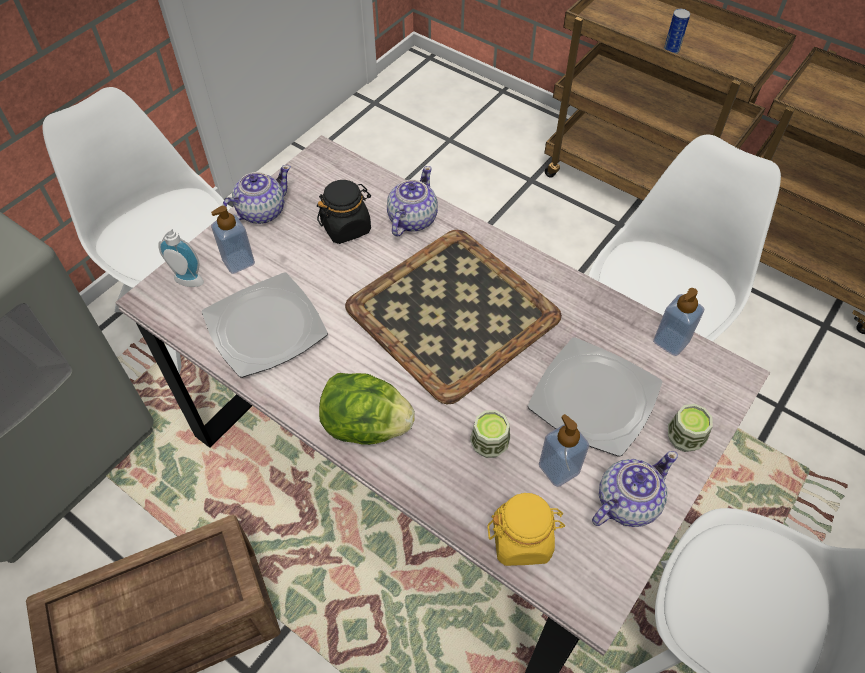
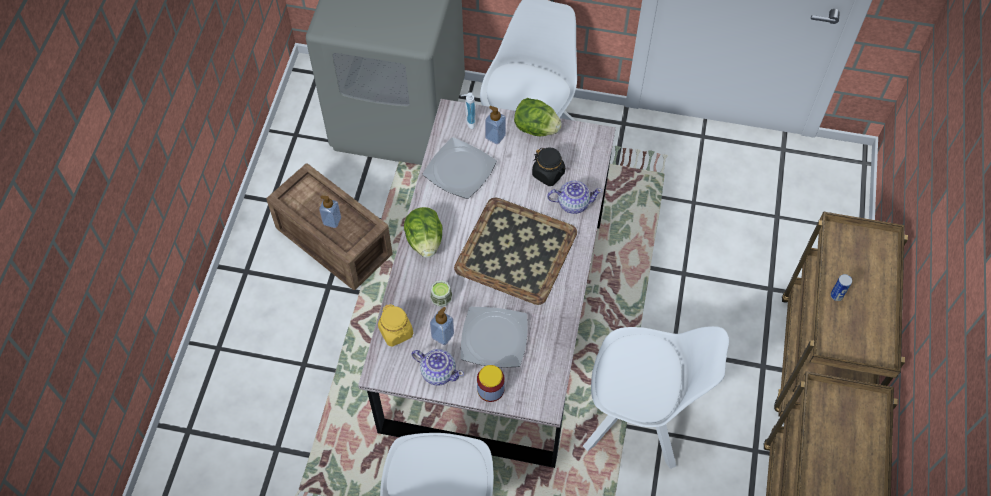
camera: 65 degrees right, 5 degrees up
teapot [222,165,291,224] -> lettuce [514,98,562,136]
soap dispenser [653,288,704,356] -> soap dispenser moved to [319,196,341,228]
cup [668,404,713,452] -> jar [477,365,505,402]

